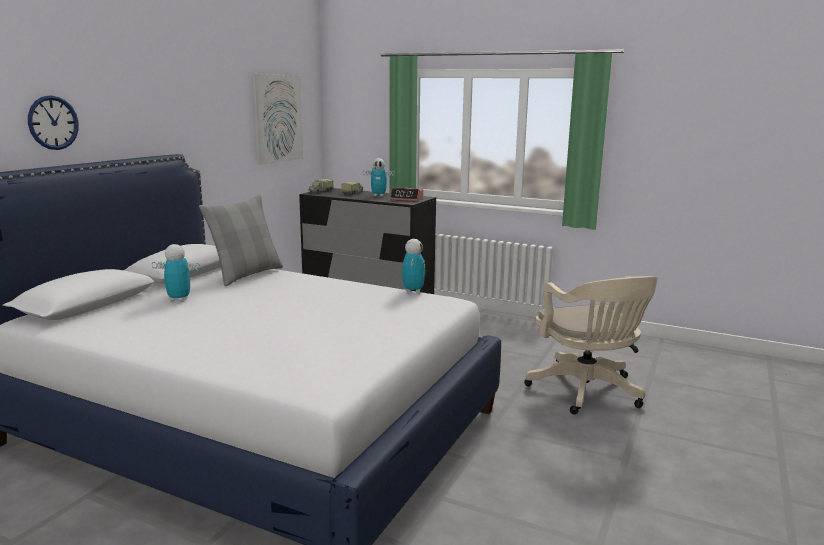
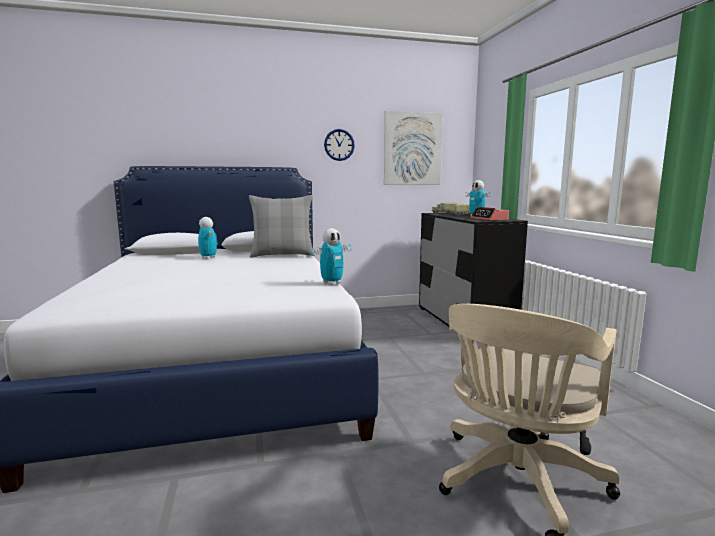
camera: 50 degrees right, 5 degrees down
wall clock [28,95,79,150] -> wall clock moved to [324,129,355,161]

